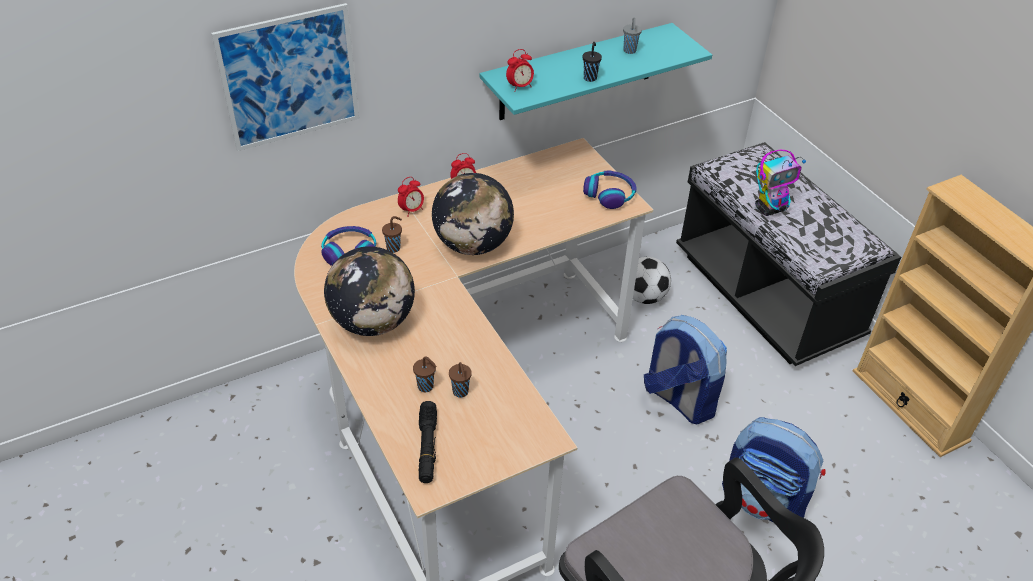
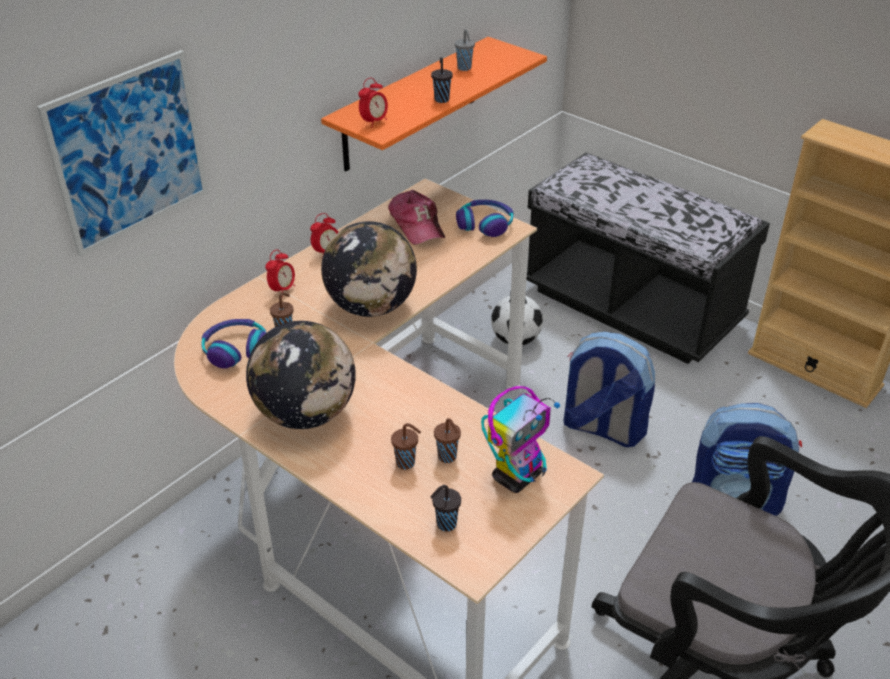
camera: 20 degrees left, 5 degrees down
black flashlight [419,401,437,483] -> black cup [430,485,461,532]
turquoise shelf [479,23,712,120] -> orange shelf [321,37,547,171]
toy robot [755,150,806,216] -> toy robot moved to [481,386,560,493]
none -> cap [388,190,445,245]

